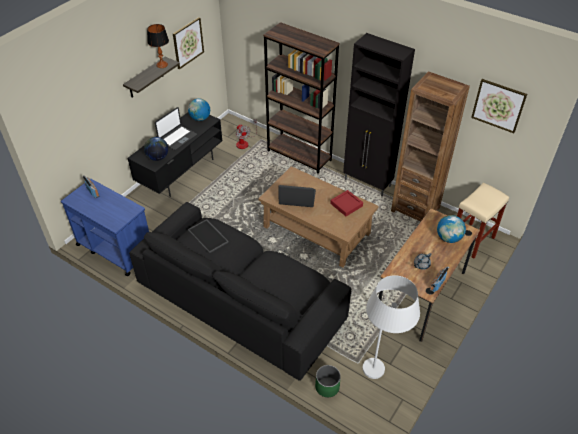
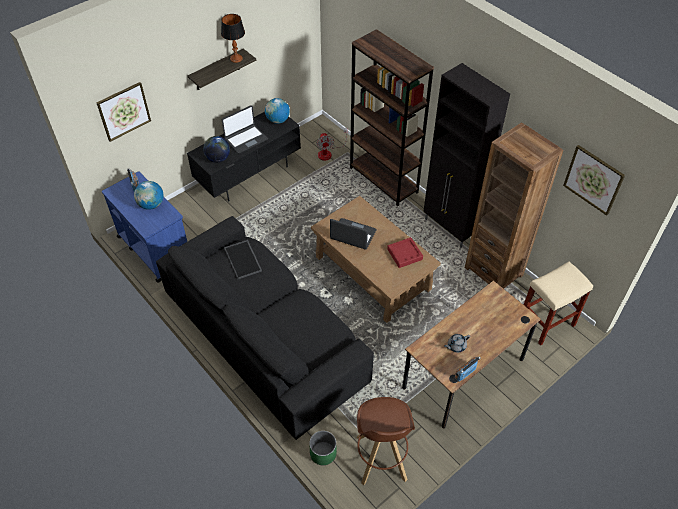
camera: 15 degrees right, 5 degrees up
picture [173,17,204,69] -> picture moved to [96,82,151,142]
white floor lamp [362,275,420,379] -> brown stool [356,397,415,485]
globe [437,215,466,243] -> globe moved to [134,181,164,210]

